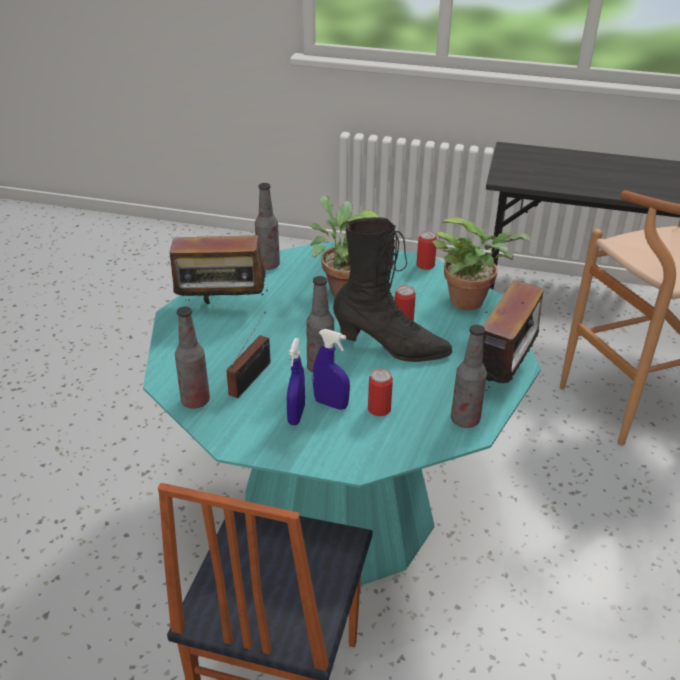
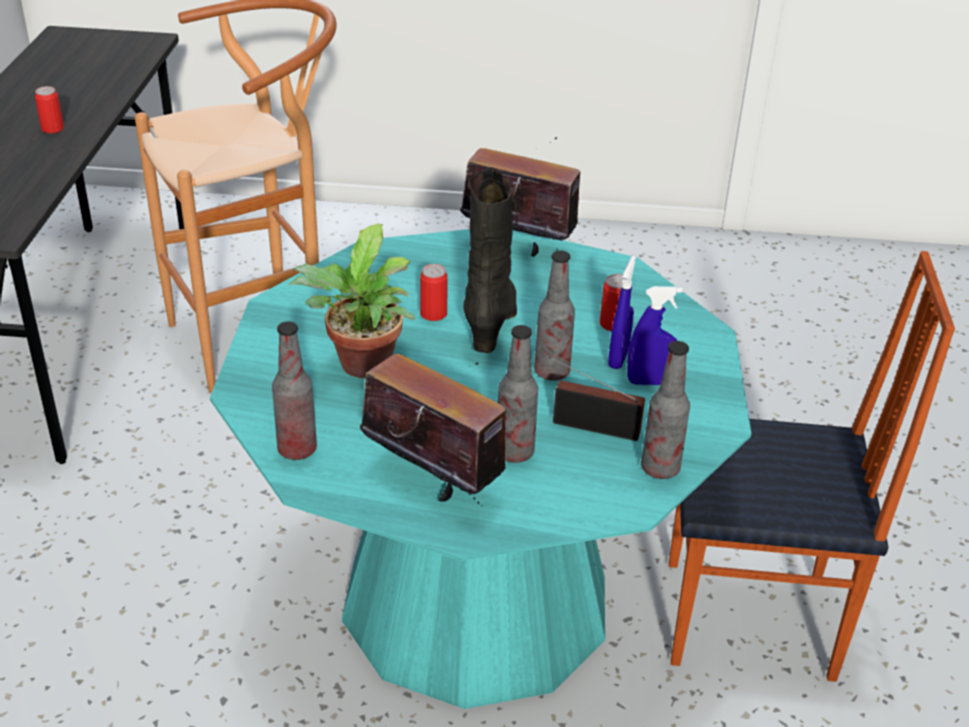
camera: 100 degrees left, 0 degrees up
radio [170,229,268,304] -> radio turned 45 degrees counterclockwise [360,354,506,507]
can [416,231,437,270] -> can moved to [35,86,64,134]
potted plant [432,217,531,310] -> none
bottle [451,325,487,428] -> bottle moved to [498,325,538,463]

